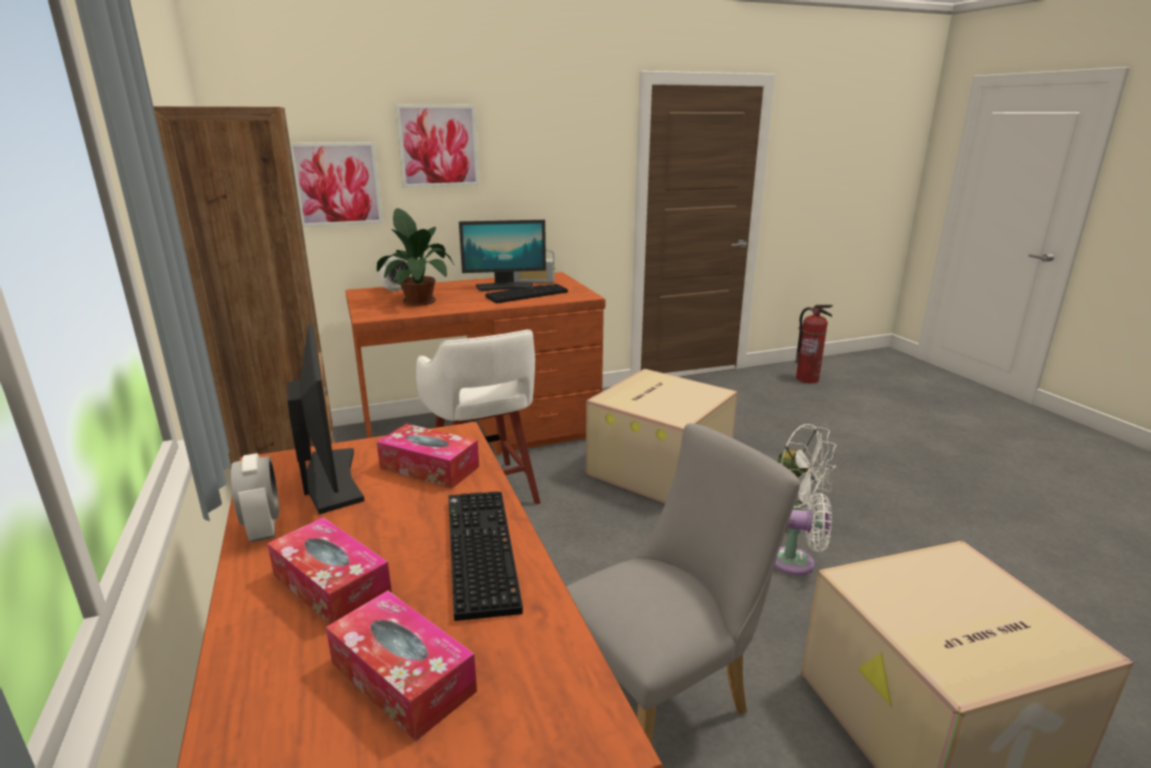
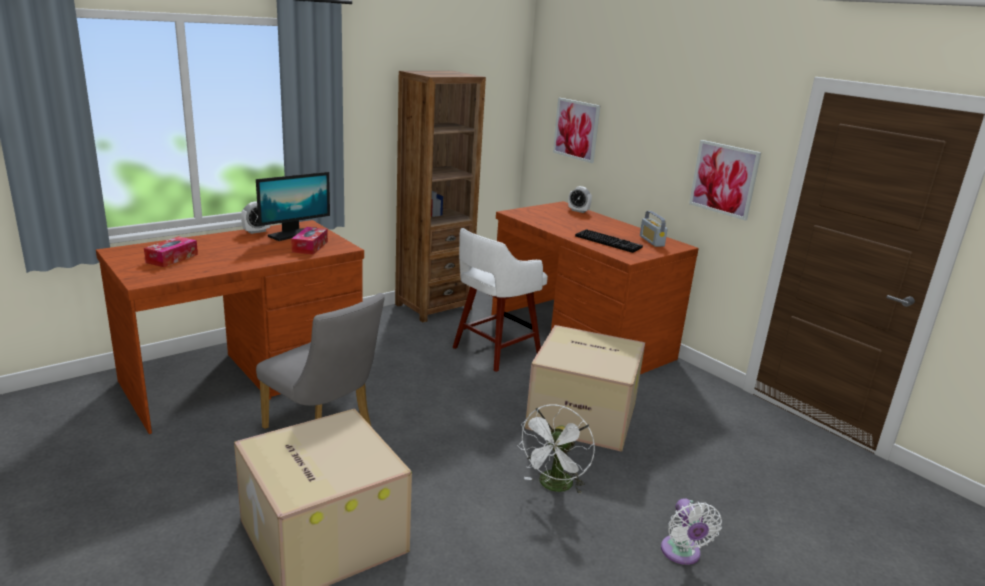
camera: 70 degrees right, 0 degrees up
tissue box [267,517,392,624] -> none
potted plant [377,208,454,306] -> none
picture [395,105,479,188] -> picture moved to [689,140,761,221]
keyboard [449,491,523,621] -> none
monitor [459,220,546,291] -> none
white fan [775,493,832,575] -> white fan moved to [661,498,722,565]
fire extinguisher [795,305,833,383] -> none

